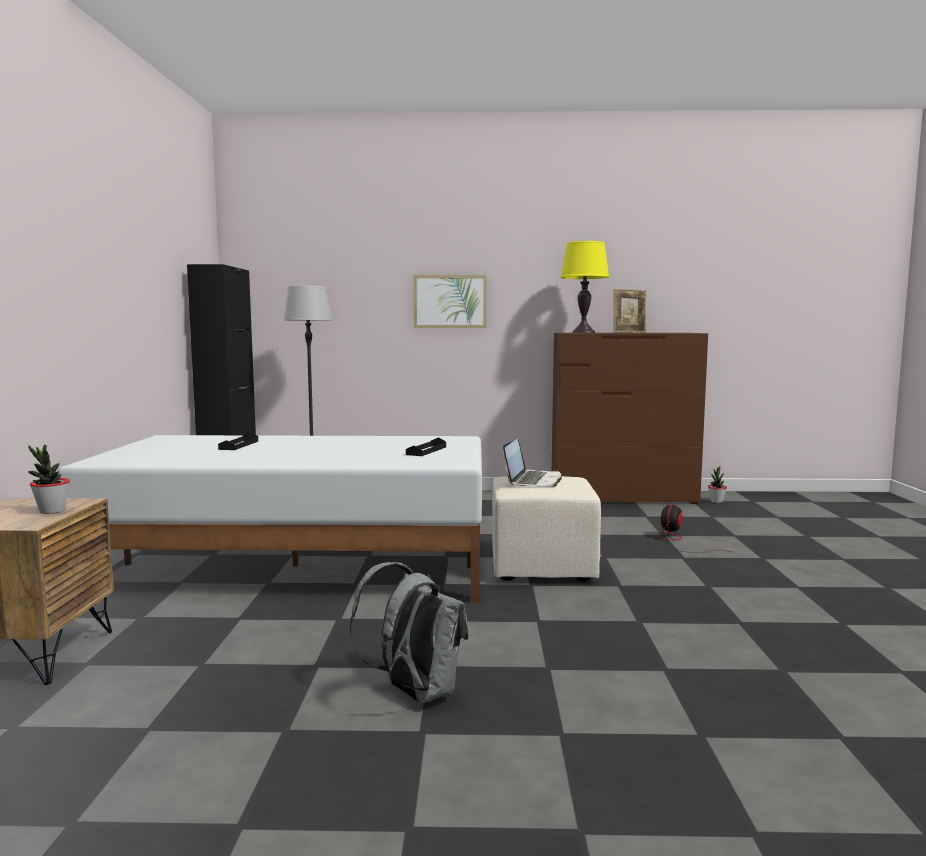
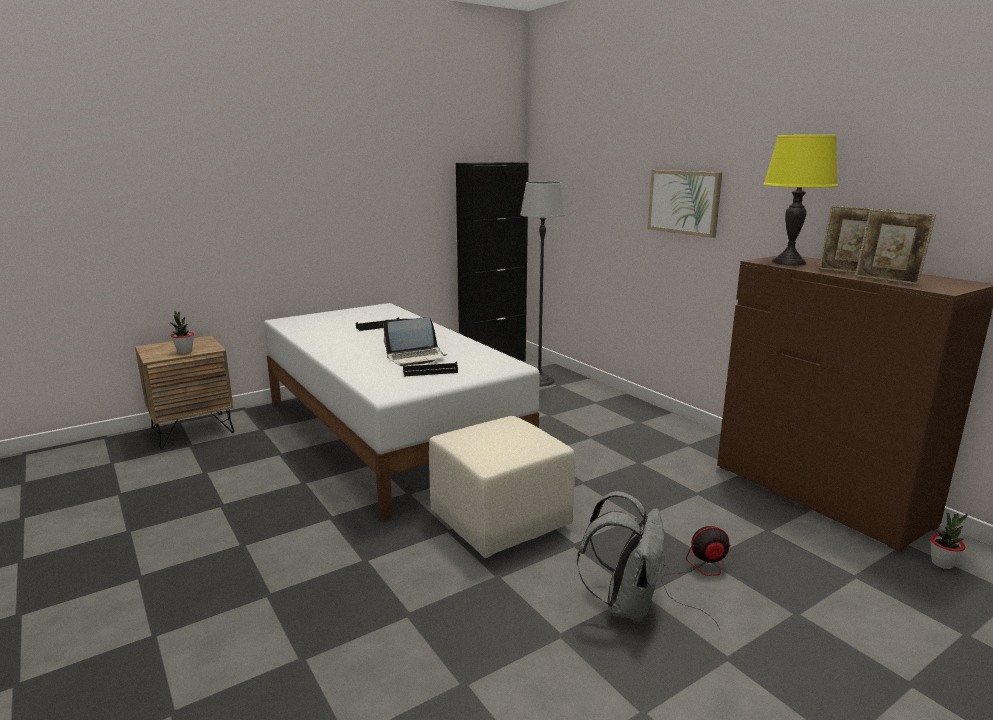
camera: 55 degrees right, 10 degrees up
grey backpack [350,562,468,704] -> grey backpack moved to [577,491,666,622]
laptop [503,439,562,487] -> laptop moved to [383,317,447,366]
none -> picture frame [855,209,936,285]

